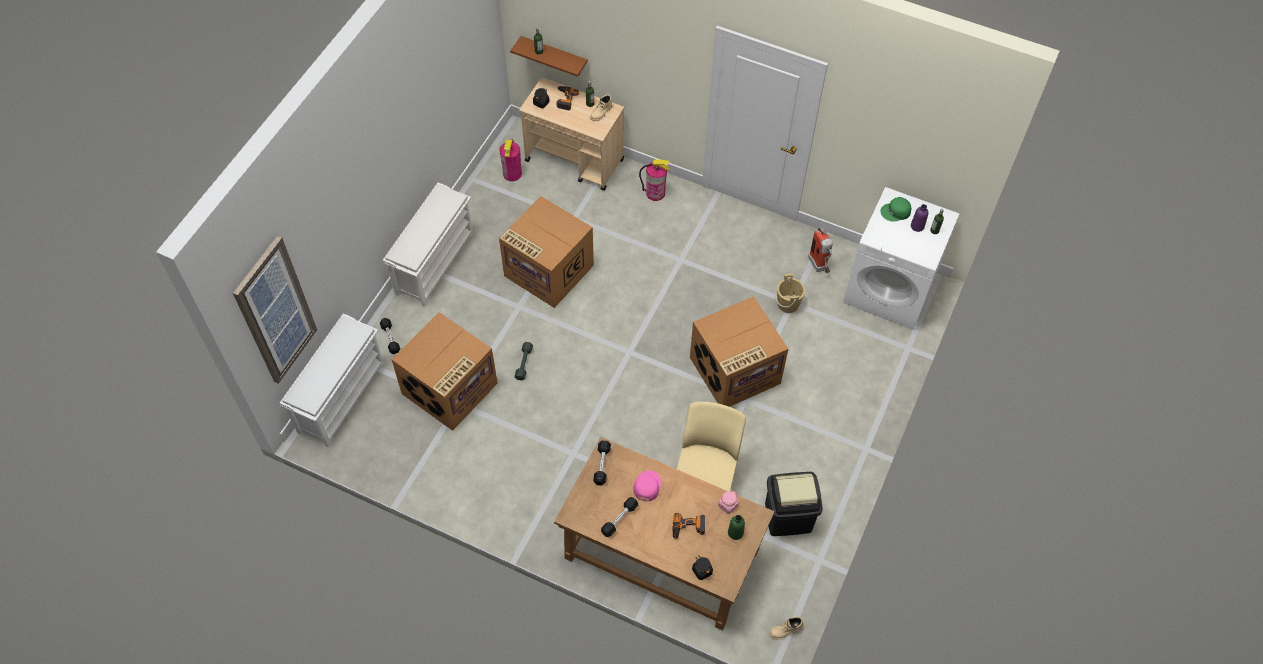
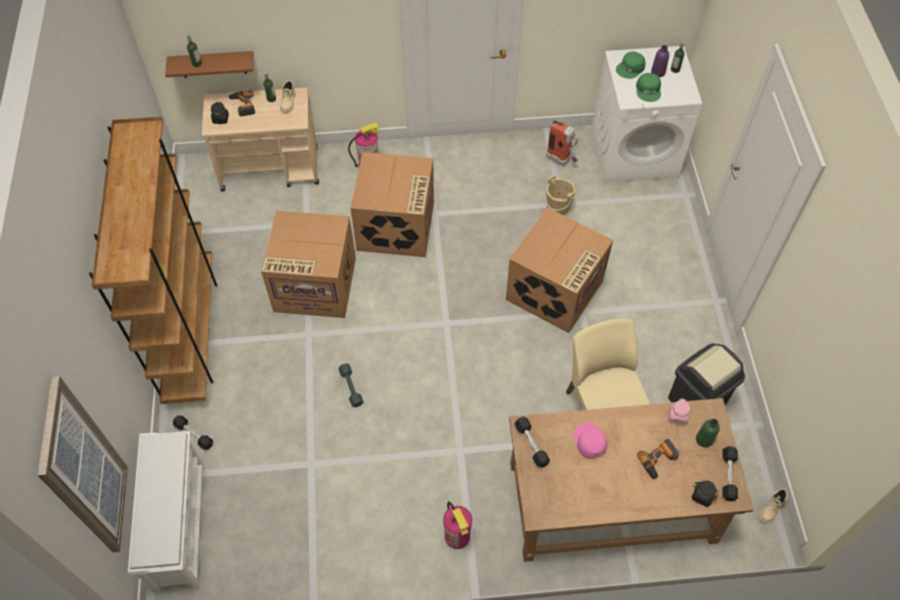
camera: 30 degrees left, 0 degrees up
white shoe rack [383,183,473,307] -> brown bookcase [89,117,217,404]
cardboard box [391,312,498,431] -> cardboard box moved to [351,152,434,257]
fire extinguisher [499,139,522,181] -> fire extinguisher moved to [443,501,472,549]
black dumbbell [601,497,639,537] -> black dumbbell moved to [723,446,738,502]
none -> green cap [636,73,661,102]

